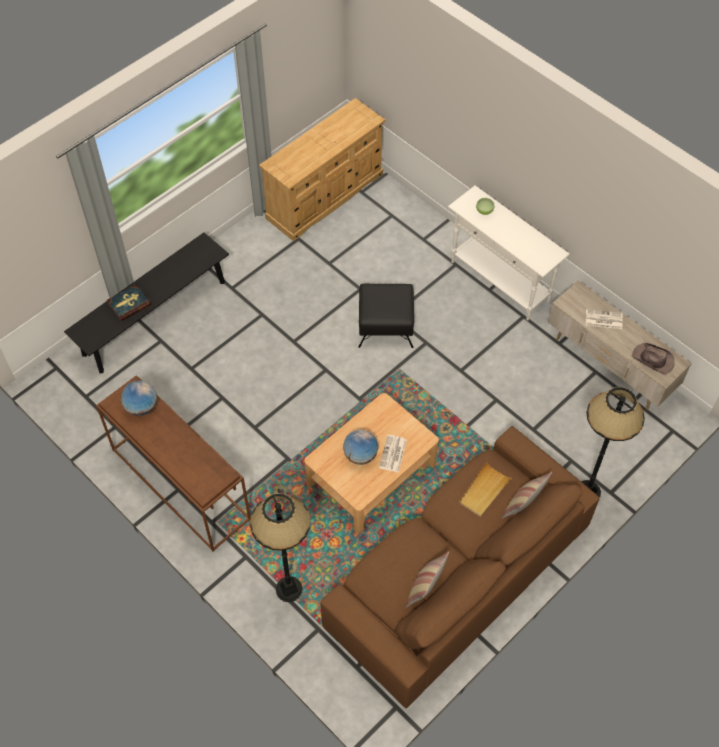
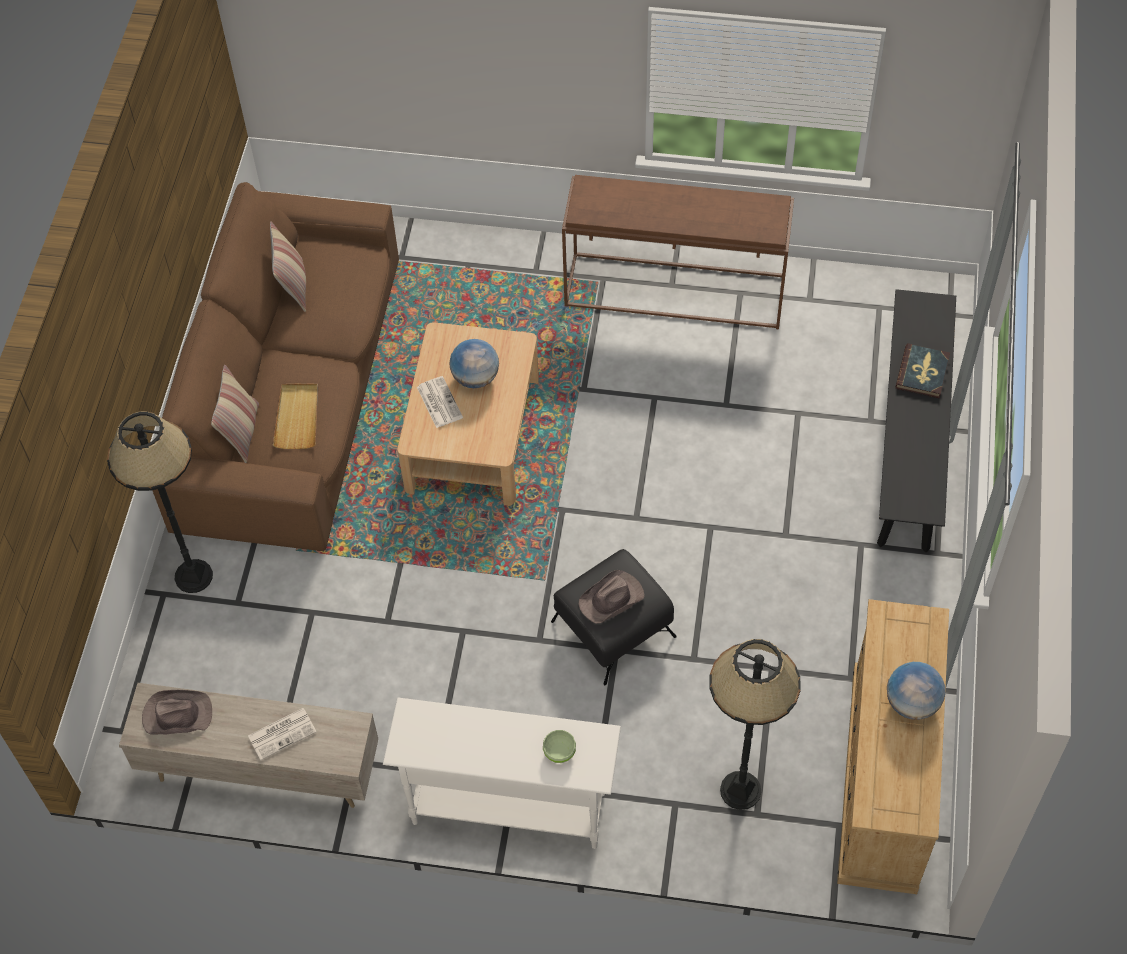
camera: 145 degrees right, 0 degrees up
globe [121,380,157,416] -> globe moved to [887,662,945,720]
black floor lamp [250,493,311,602] -> black floor lamp moved to [710,639,801,810]
none -> brown hat [579,570,645,624]

